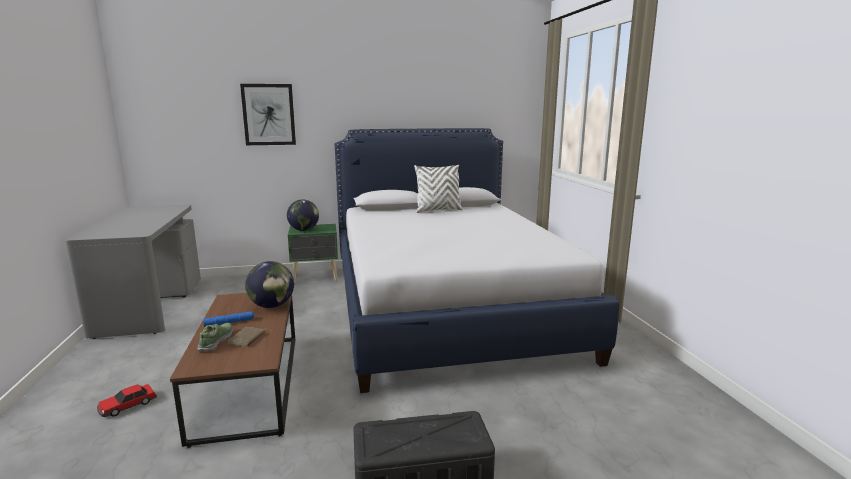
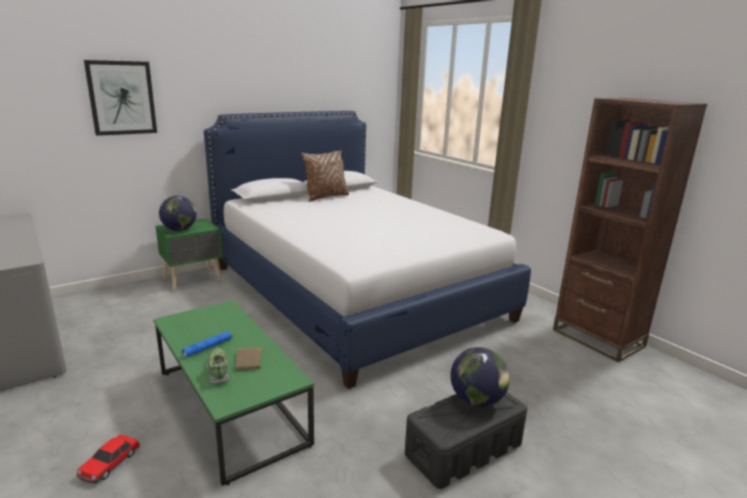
camera: 25 degrees left, 5 degrees up
brown coffee table [170,293,295,448] -> green coffee table [153,300,314,486]
globe [245,261,294,308] -> globe moved to [450,347,510,407]
white pillow [414,165,463,213] -> brown pillow [301,150,349,202]
none -> brown bookcase [553,98,707,362]

